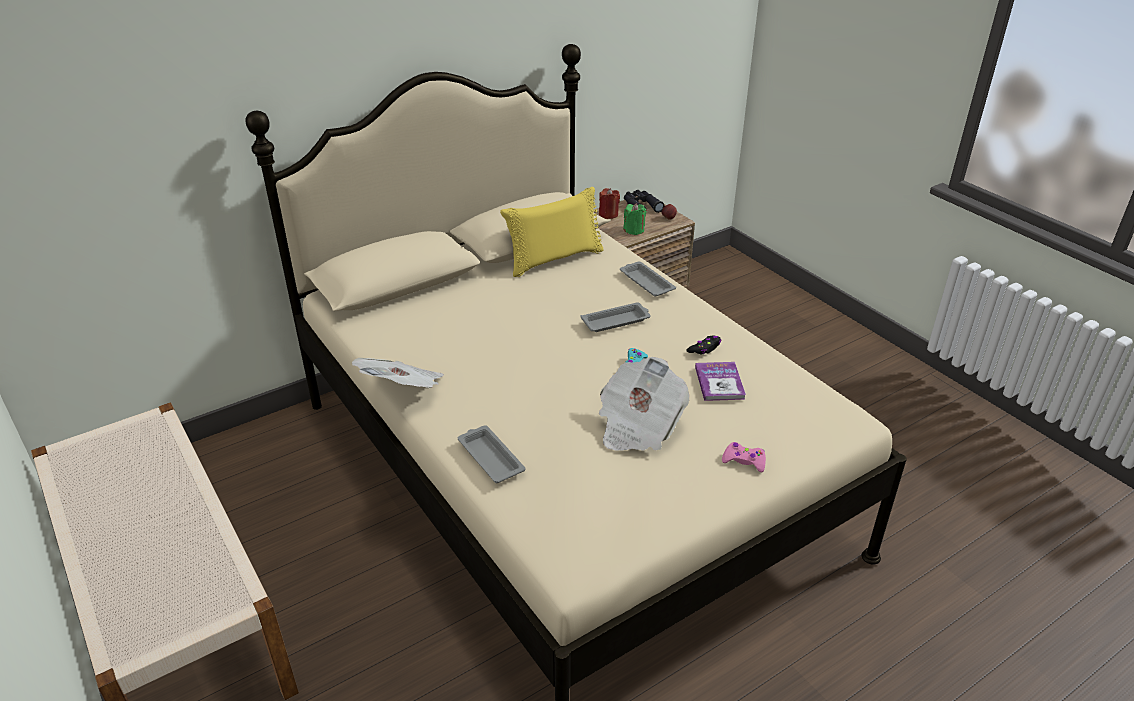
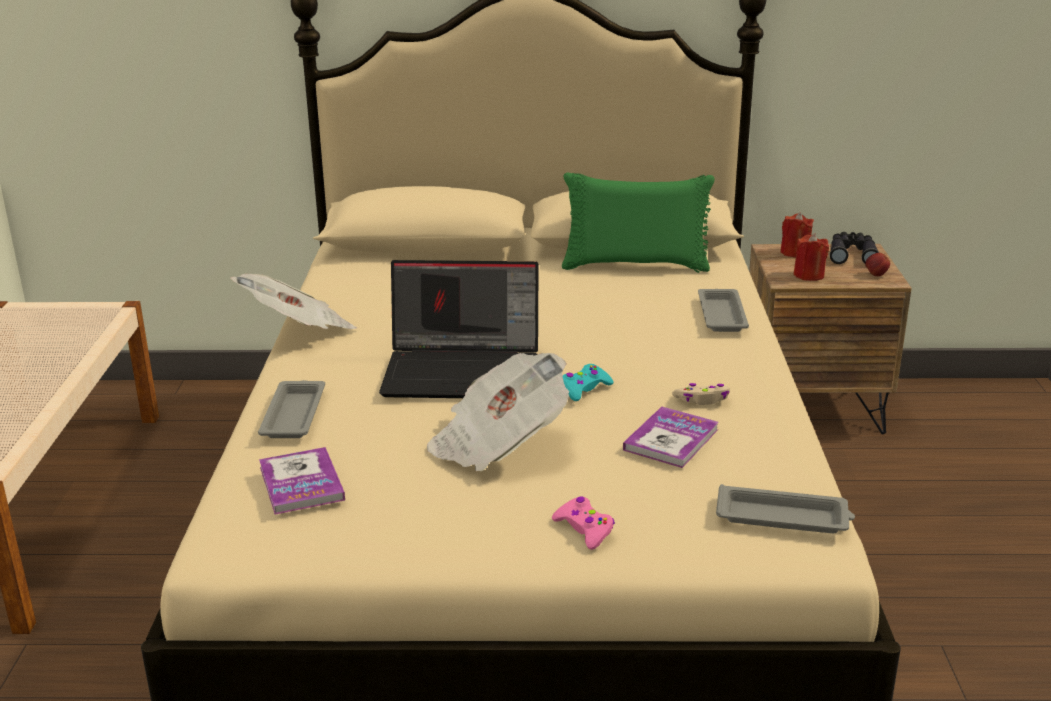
camera: 35 degrees right, 10 degrees down
yellow pillow [500,187,604,277] -> green pillow [562,172,715,273]
grey tray [581,302,651,332] -> grey tray moved to [716,484,855,533]
green candle [623,203,646,235] -> red candle [794,234,829,281]
black game controller [686,335,722,354] -> beige game controller [672,383,730,405]
none -> book [259,447,345,515]
none -> laptop [379,260,539,398]

